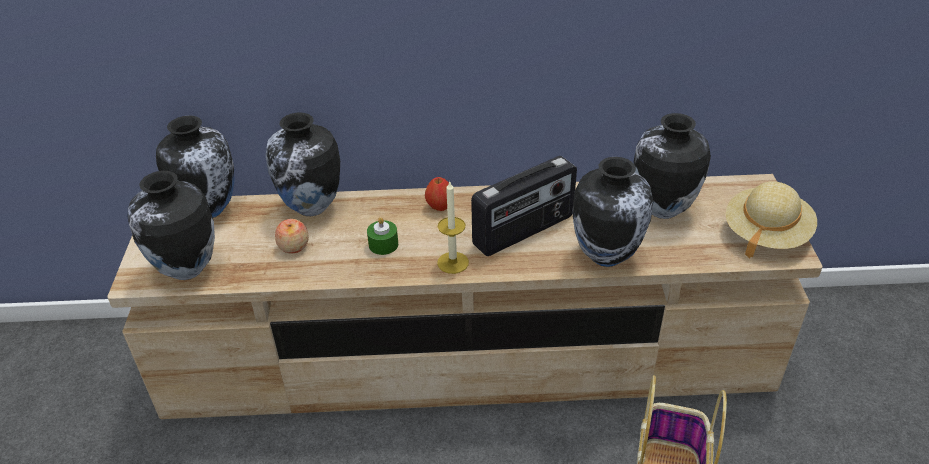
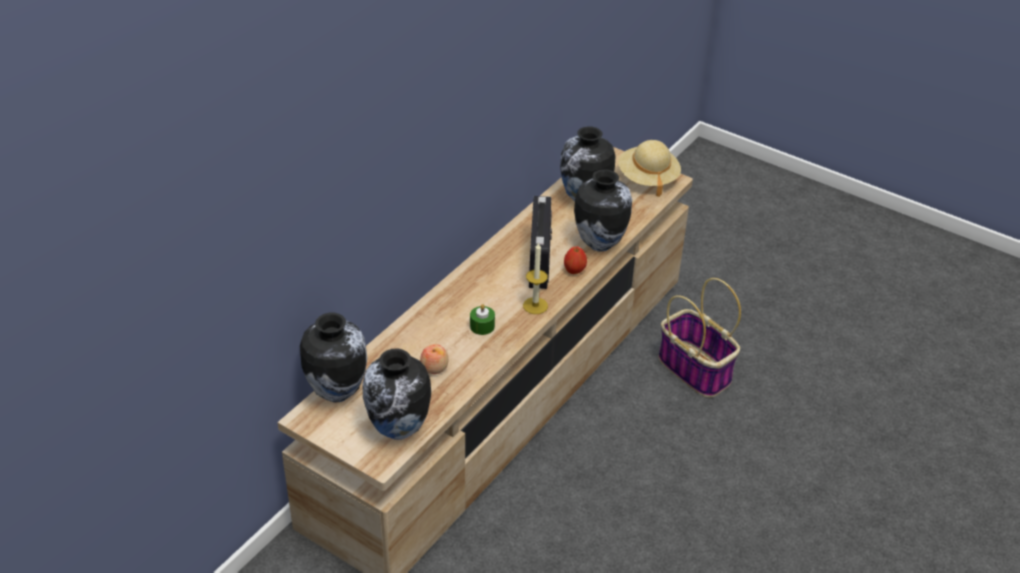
camera: 55 degrees left, 0 degrees up
vase [266,113,340,216] -> none
apple [425,177,449,211] -> apple moved to [564,246,587,274]

